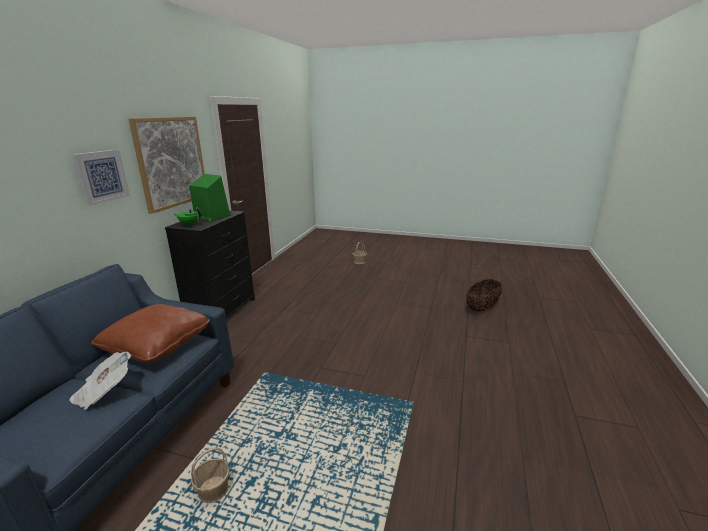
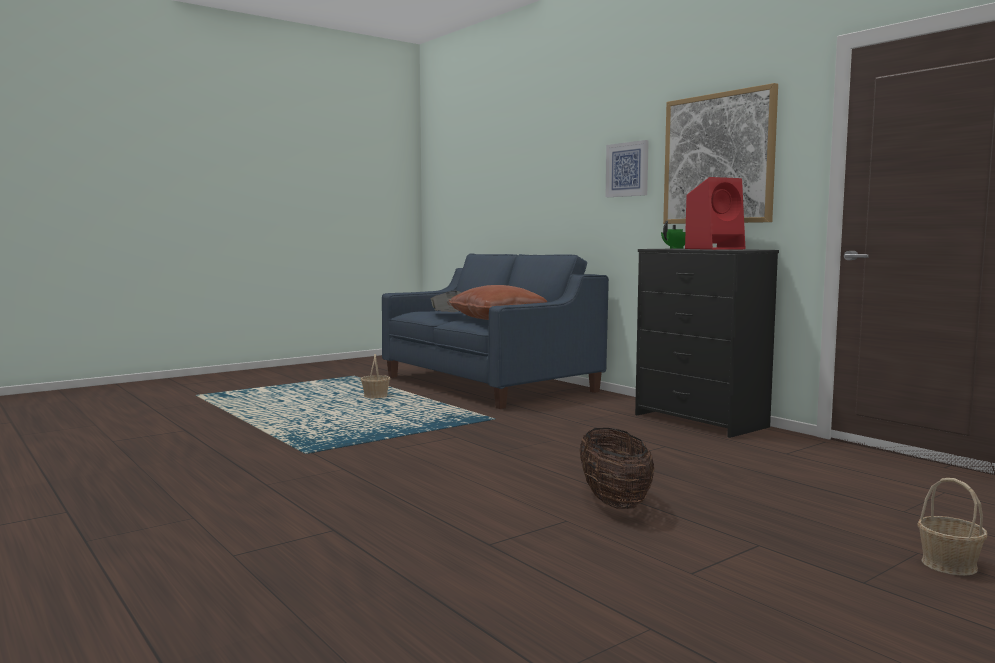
camera: 125 degrees right, 15 degrees down
green speaker [189,174,230,221] -> red speaker [685,177,745,250]
basket [466,279,502,312] -> basket moved to [579,428,655,509]

